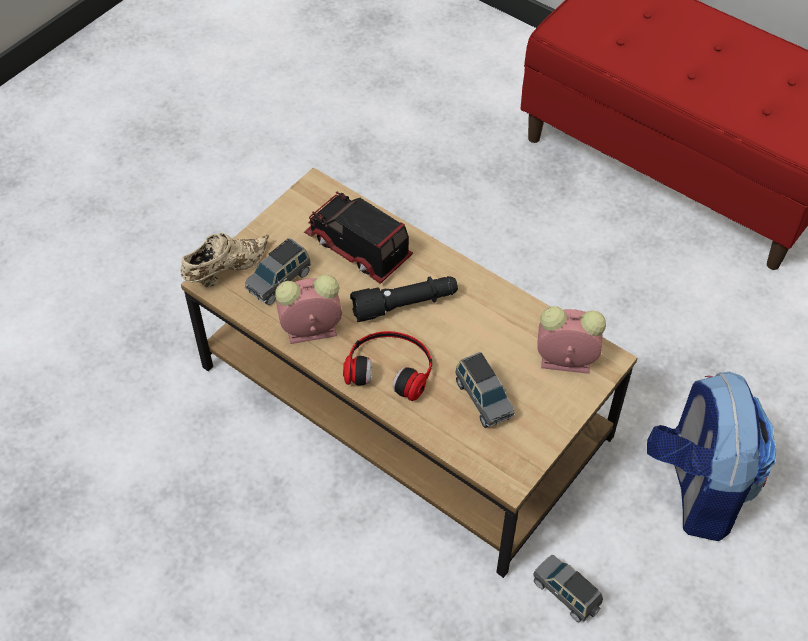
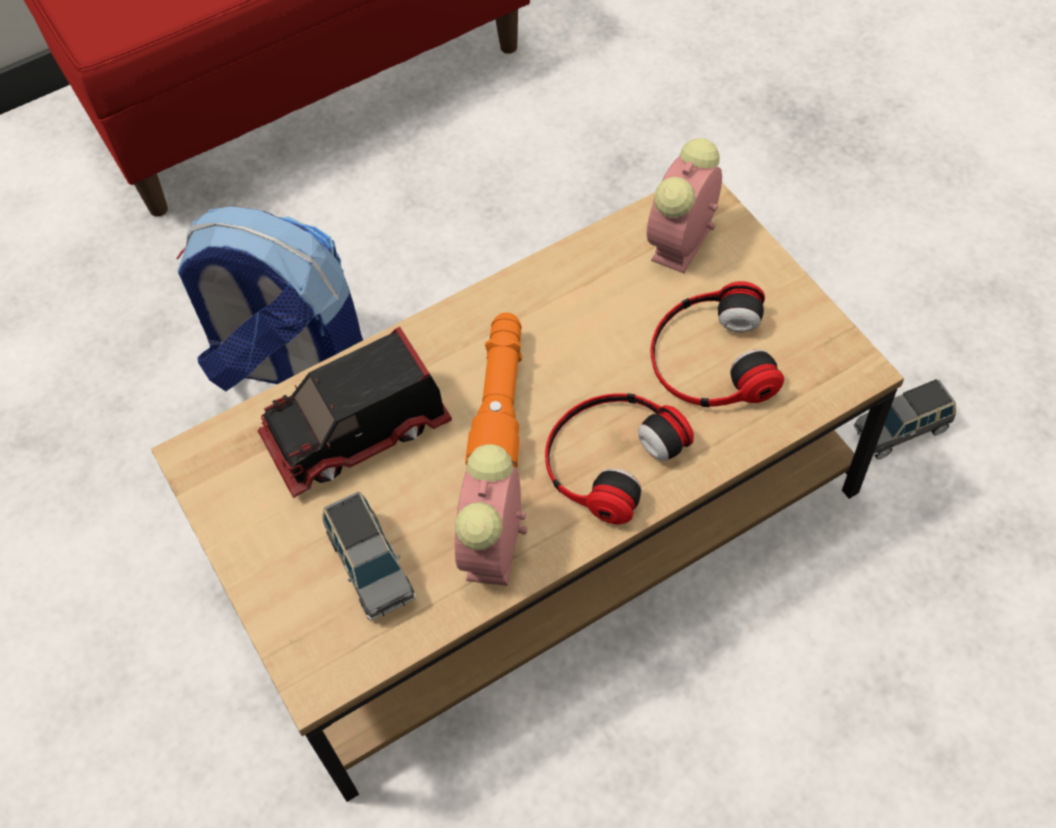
camera: 65 degrees left, 5 degrees up
beige shoe [181,233,269,288] -> none
black flashlight [350,276,458,322] -> orange flashlight [465,313,522,468]
grey toy car [455,352,515,428] -> headphones [651,281,784,407]
backpack [647,372,776,541] -> backpack moved to [176,206,363,391]

